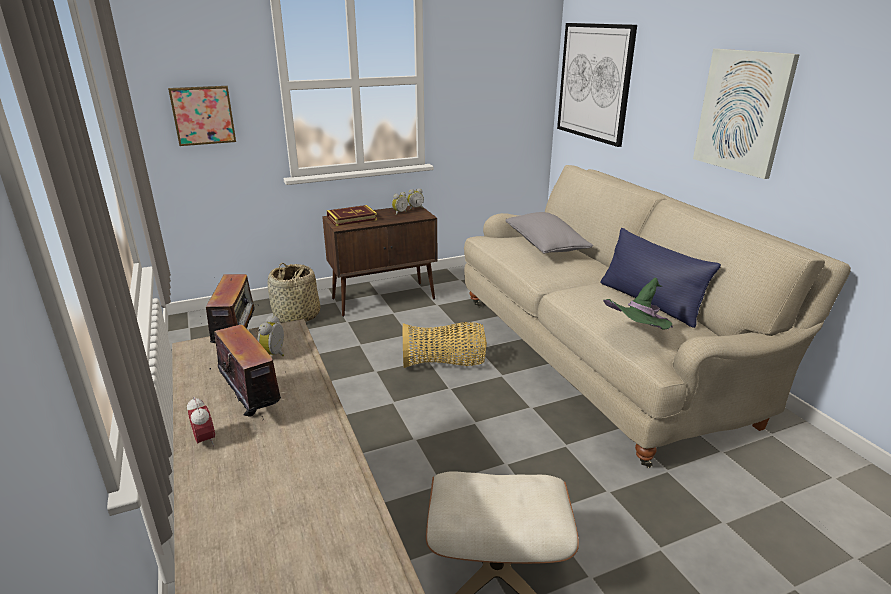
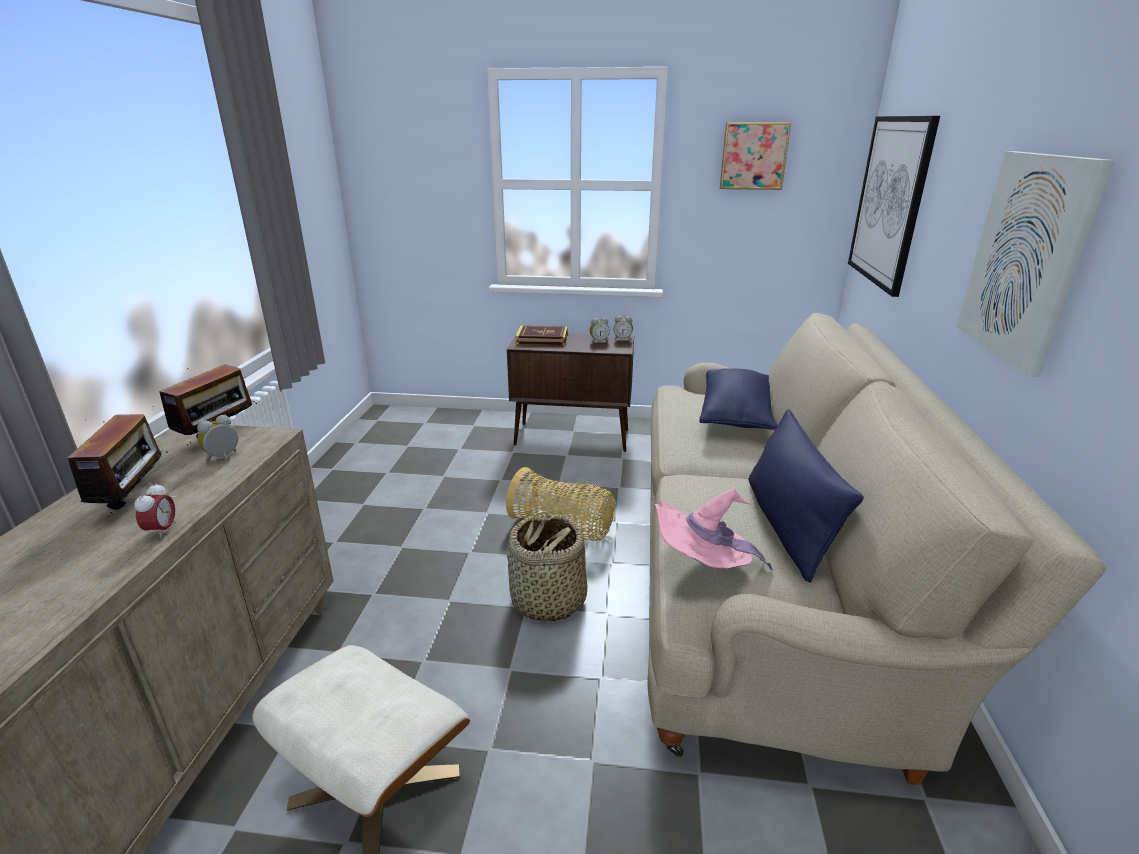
camera: 30 degrees right, 0 degrees up
picture [168,86,236,146] -> picture moved to [720,122,791,190]
alarm clock [187,397,215,446] -> alarm clock moved to [134,482,176,538]
basket [268,263,320,323] -> basket moved to [507,510,587,623]
grey pillow [505,212,593,254] -> blue pillow [699,368,777,430]
green hat [603,277,673,330] -> pink hat [655,488,772,571]

